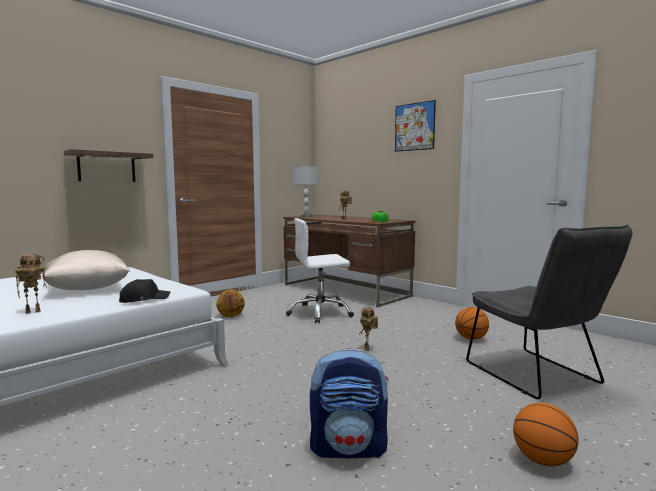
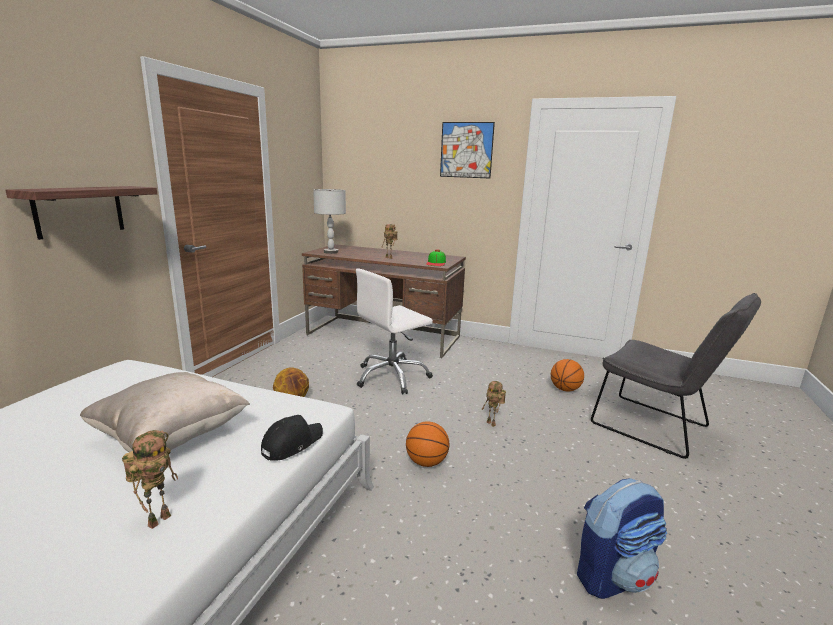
camera: 25 degrees left, 10 degrees up
basketball [513,403,579,467] -> basketball moved to [406,421,449,467]

